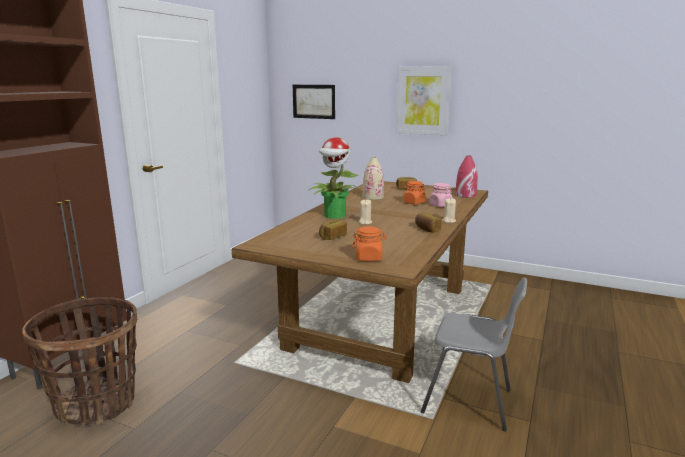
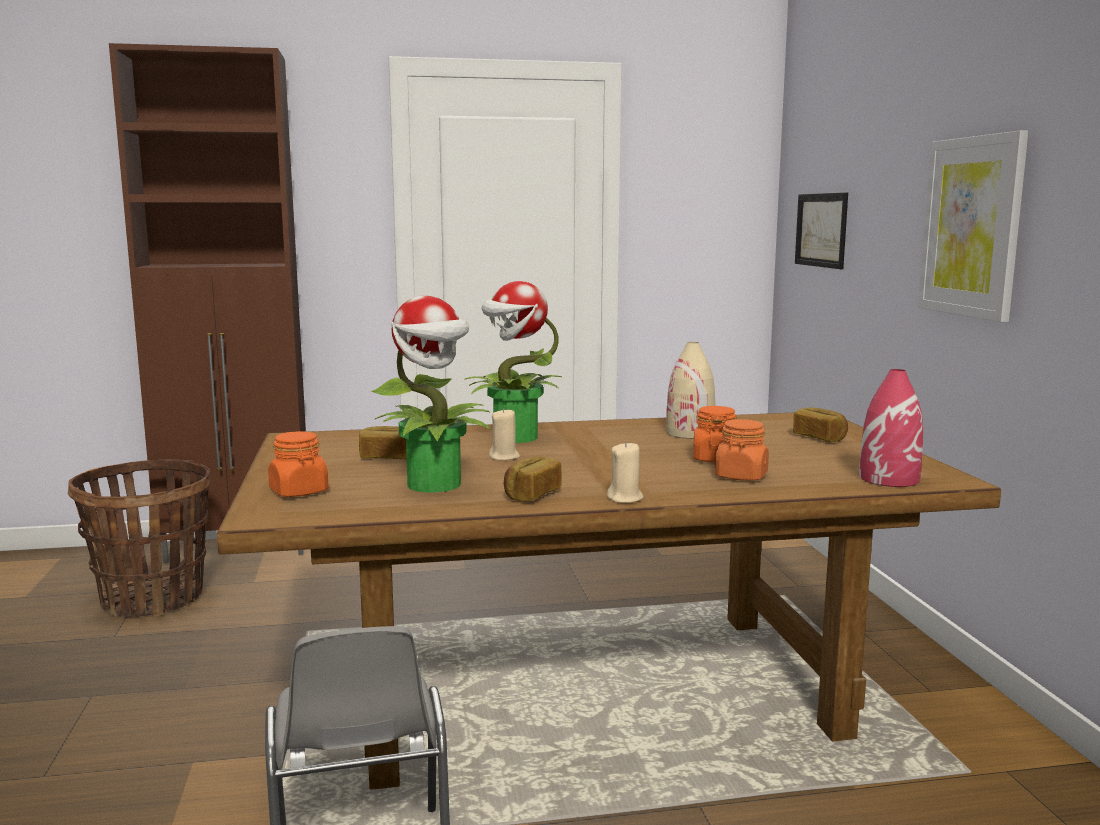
camera: 55 degrees right, 5 degrees down
pink jar [430,183,453,207] -> orange jar [715,419,769,481]
none -> potted plant [371,296,491,493]

